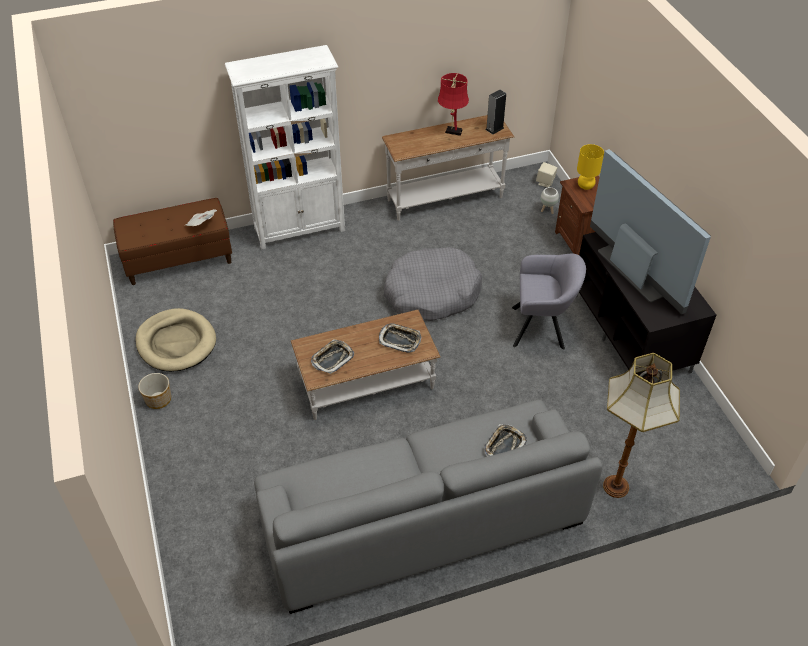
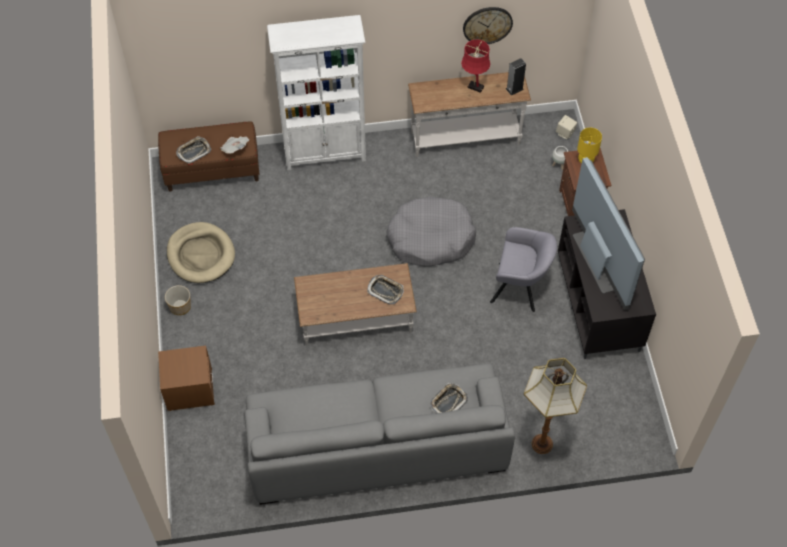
camera: 10 degrees right, 10 degrees up
tray [311,339,354,374] -> tray moved to [176,136,211,164]
none -> brown nightstand [158,346,215,411]
none -> wall clock [463,7,513,44]

